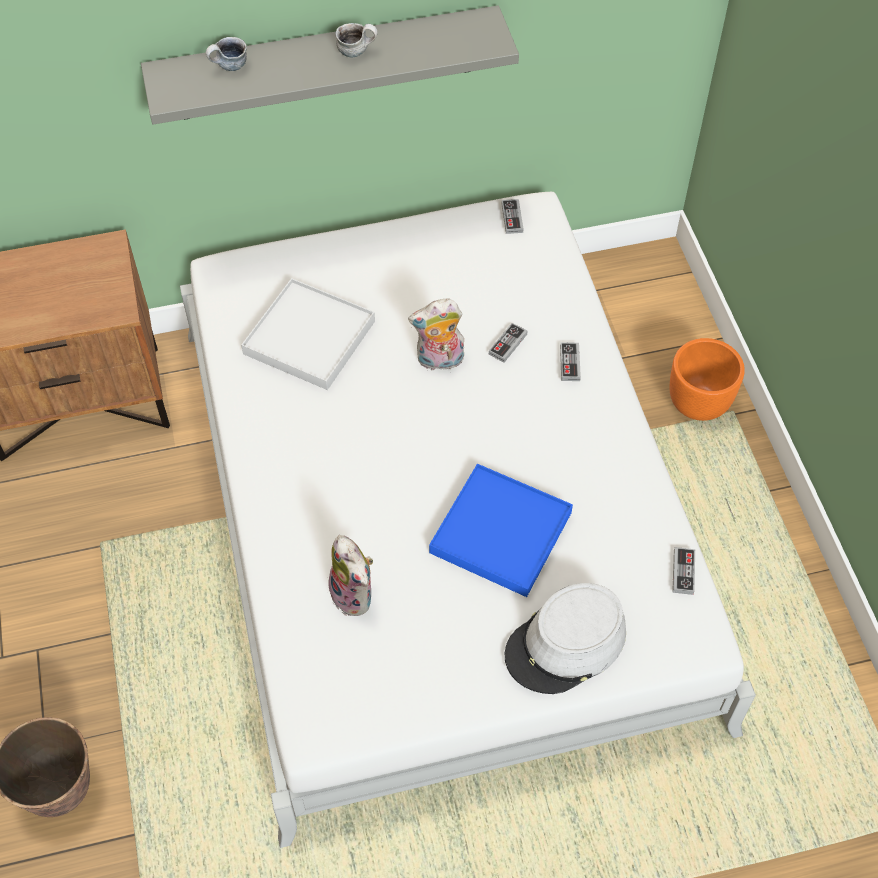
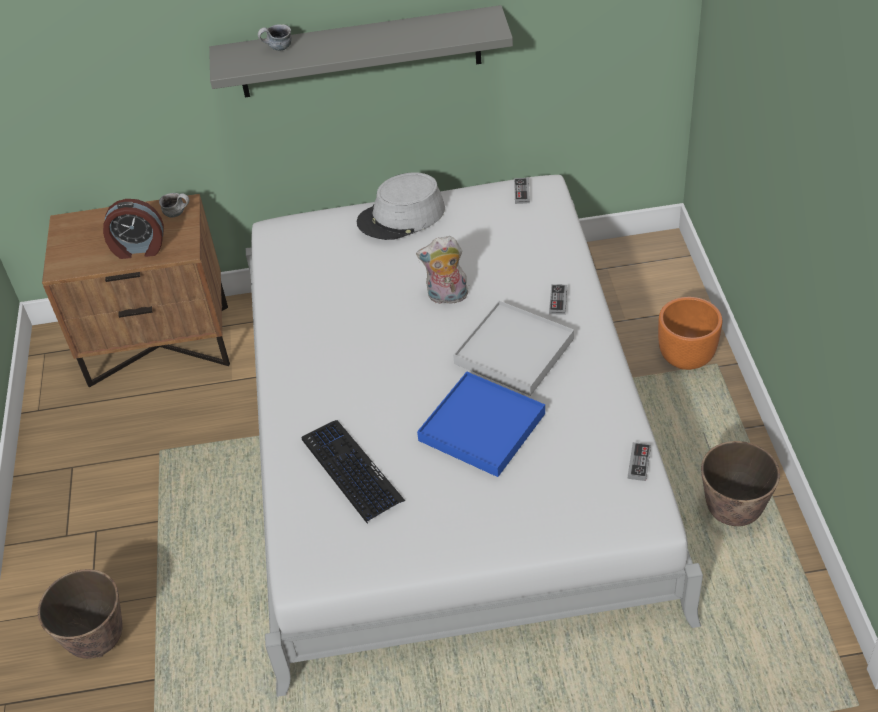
camera: 10 degrees right, 10 degrees down
white tray [241,278,375,390] -> white tray moved to [453,301,574,396]
plush toy [329,535,373,616] -> keyboard [302,420,405,523]
mug [335,23,378,57] -> mug moved to [159,193,189,217]
game controller [489,323,527,362] -> none
grey hat [505,583,626,694] -> grey hat moved to [357,172,445,240]
none -> alarm clock [103,199,164,259]
none -> planter [701,441,780,526]

